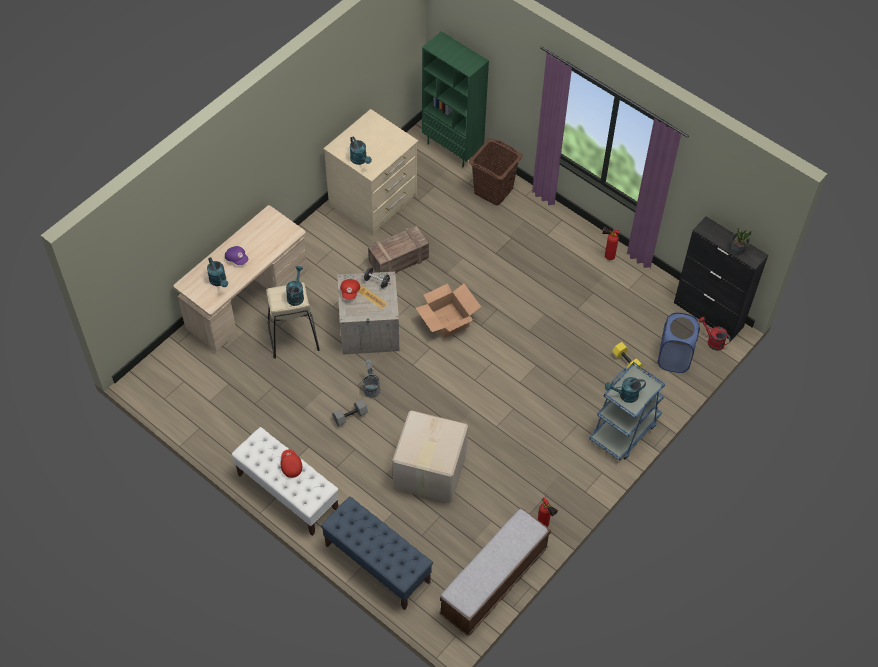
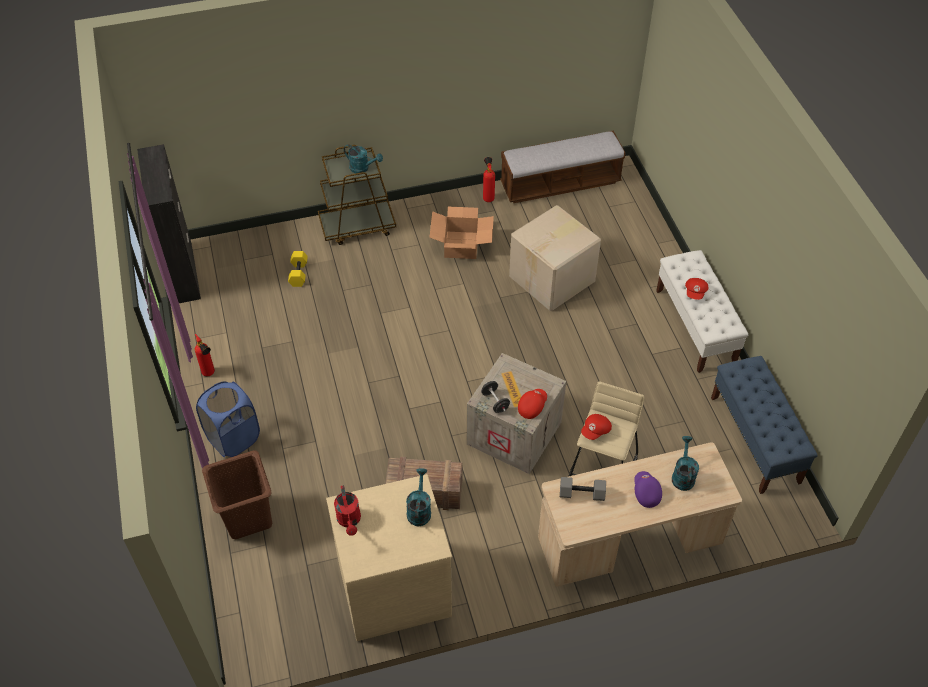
camera: 145 degrees left, 5 degrees down
turquoise watering can [286,266,304,306] -> red cap [581,414,612,440]
blue bench [321,496,433,610] -> blue bench moved to [711,356,818,494]
grey dumbbell [332,400,368,426] -> grey dumbbell moved to [560,477,606,501]
grey bucket [363,360,380,398] -> none
cardboard box [416,283,481,339] -> cardboard box moved to [429,207,494,259]
green bookcase [422,31,489,167] -> none
blue cart [589,362,665,461] -> brown cart [318,145,396,245]
blue laundry basket [657,313,700,373] -> blue laundry basket moved to [196,381,260,457]
red watering can [698,317,731,350] -> red watering can moved to [334,485,361,536]
potted plant [731,228,752,255] -> none

